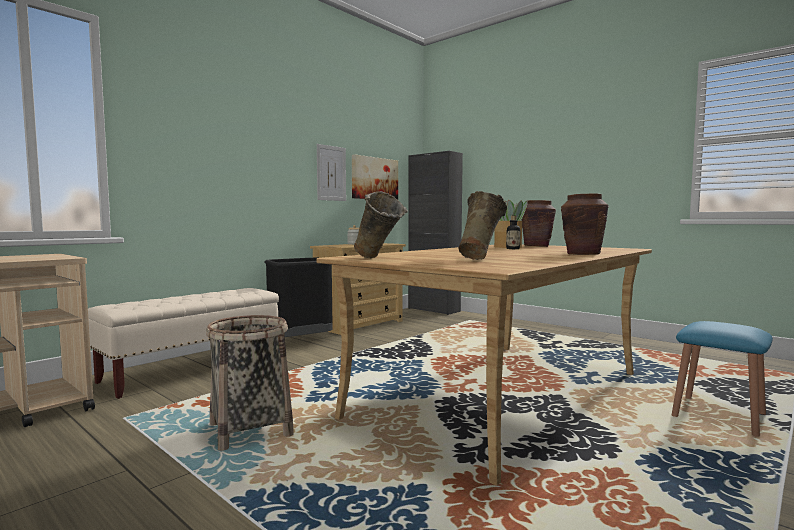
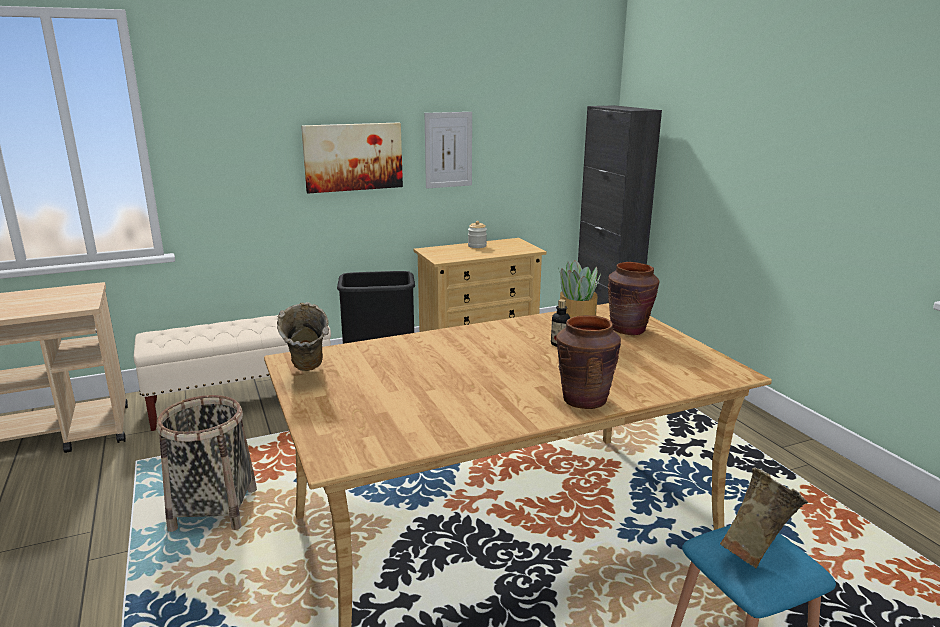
camera: 25 degrees right, 15 degrees up
picture [352,154,398,200] -> picture moved to [301,122,403,193]
beige vase [459,191,507,260] -> beige vase moved to [720,467,808,568]

